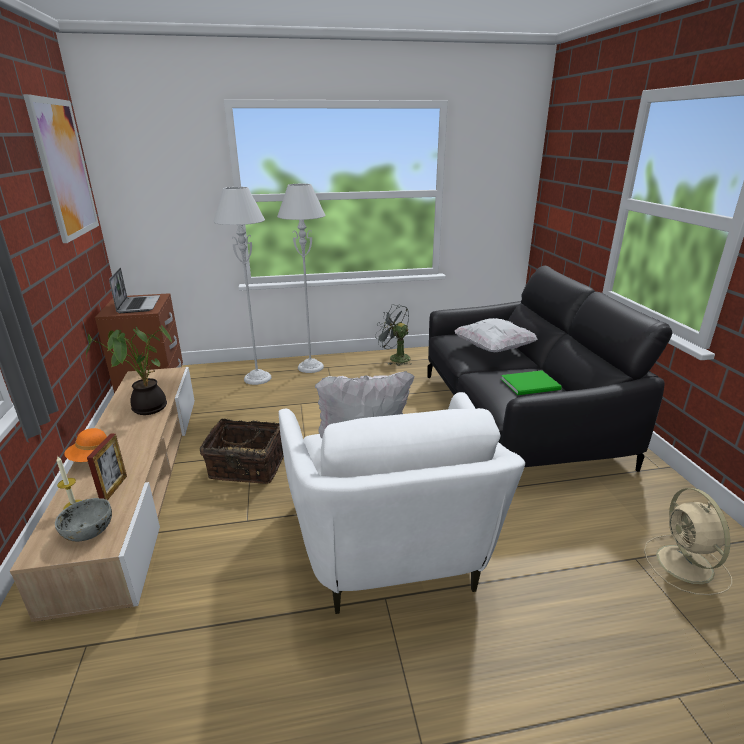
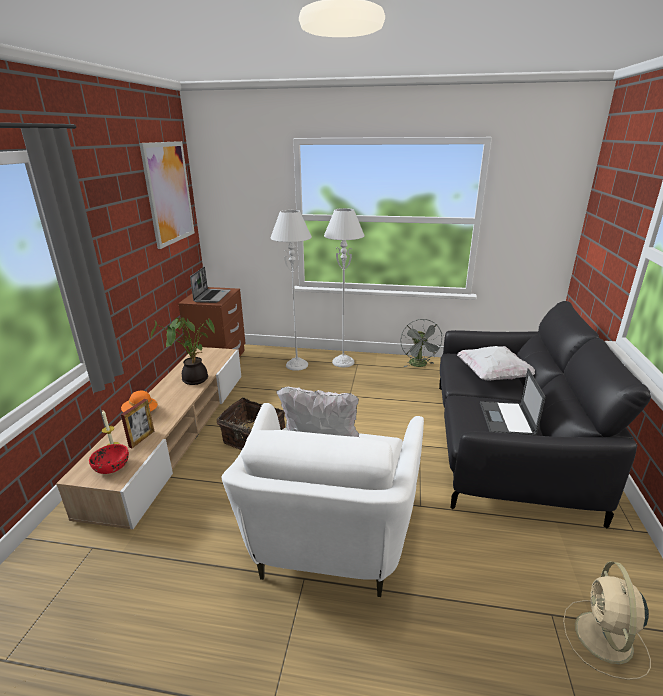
camera: 20 degrees right, 0 degrees up
grey bowl [55,498,112,542] -> red bowl [89,444,129,474]
grey fan [375,304,411,366] -> grey fan turned 150 degrees counterclockwise [400,319,443,367]
green book [501,370,562,395] -> laptop [480,368,546,436]

